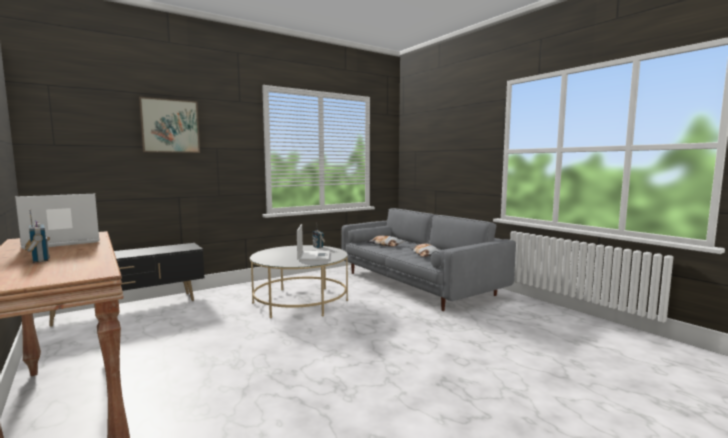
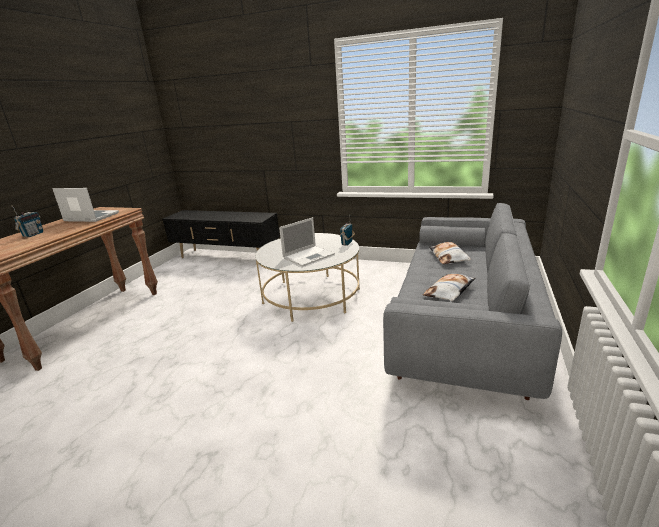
camera: 55 degrees right, 15 degrees up
picture [139,97,200,153] -> none

